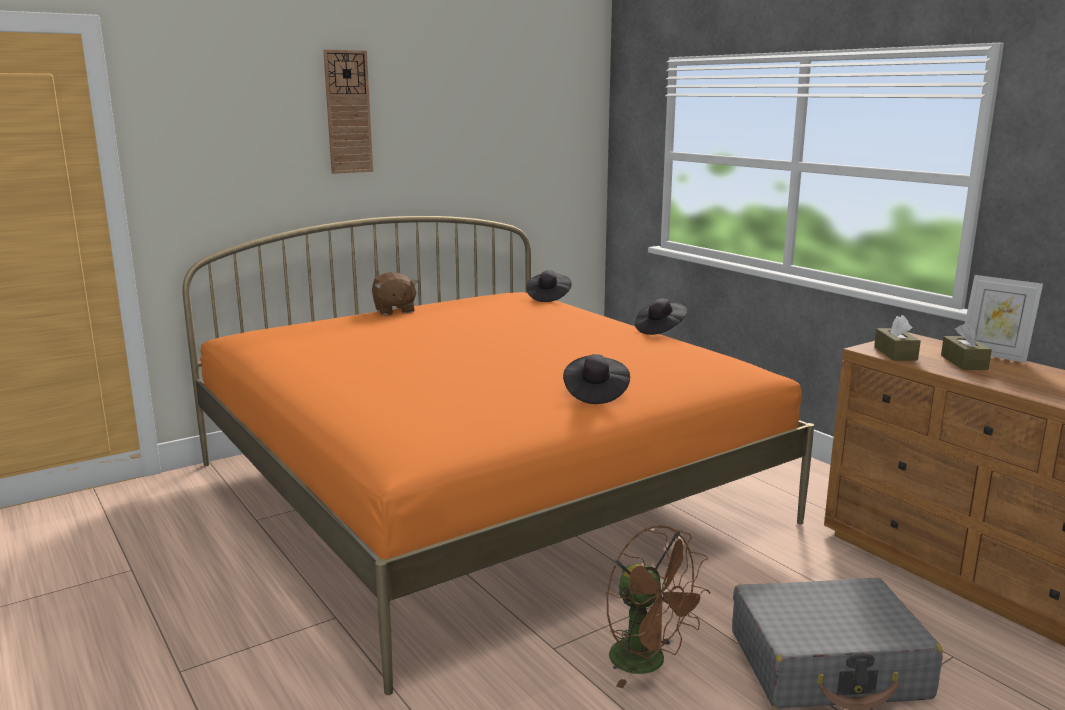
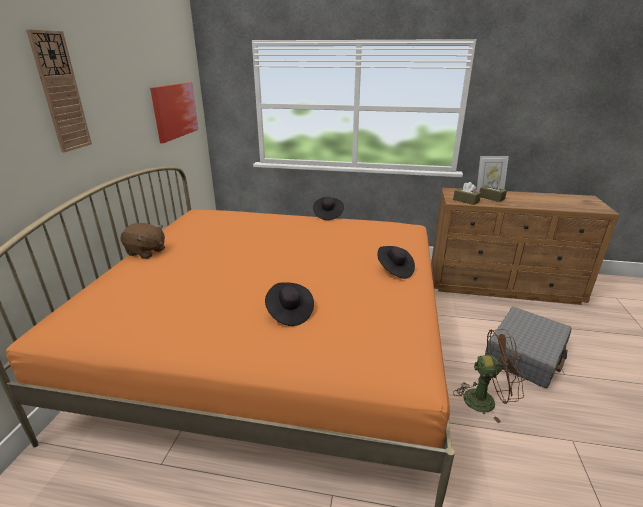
camera: 45 degrees left, 10 degrees up
black hat [526,270,572,302] -> black hat moved to [265,282,314,326]
none -> picture [150,82,198,143]

